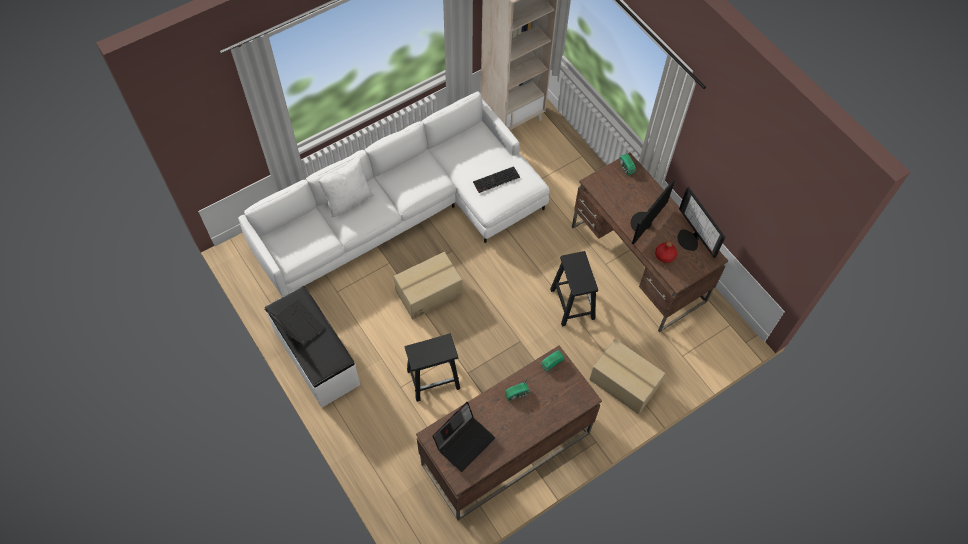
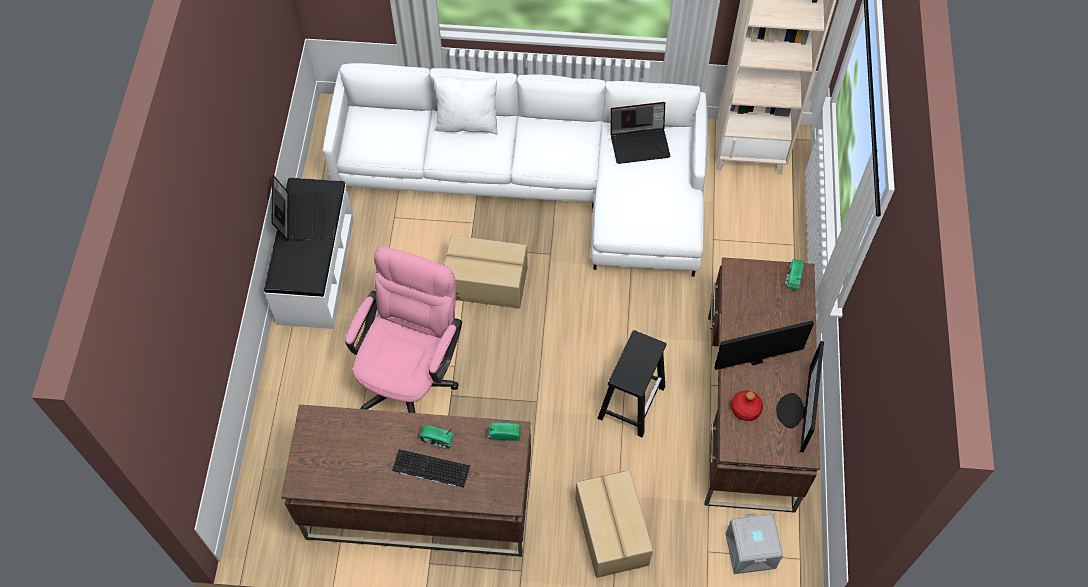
camera: 40 degrees right, 0 degrees up
black stool [405,334,460,402] -> pink office chair [346,246,462,413]
laptop [432,402,495,472] -> laptop moved to [611,102,670,164]
keyboard [473,166,520,193] -> keyboard moved to [392,449,470,488]
none -> grey storage box [725,513,783,574]

